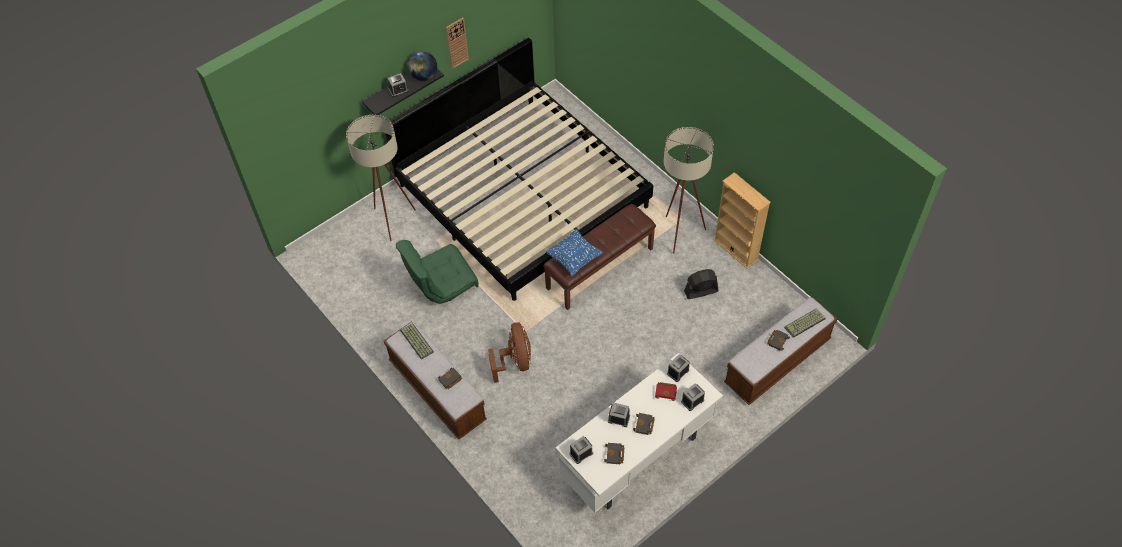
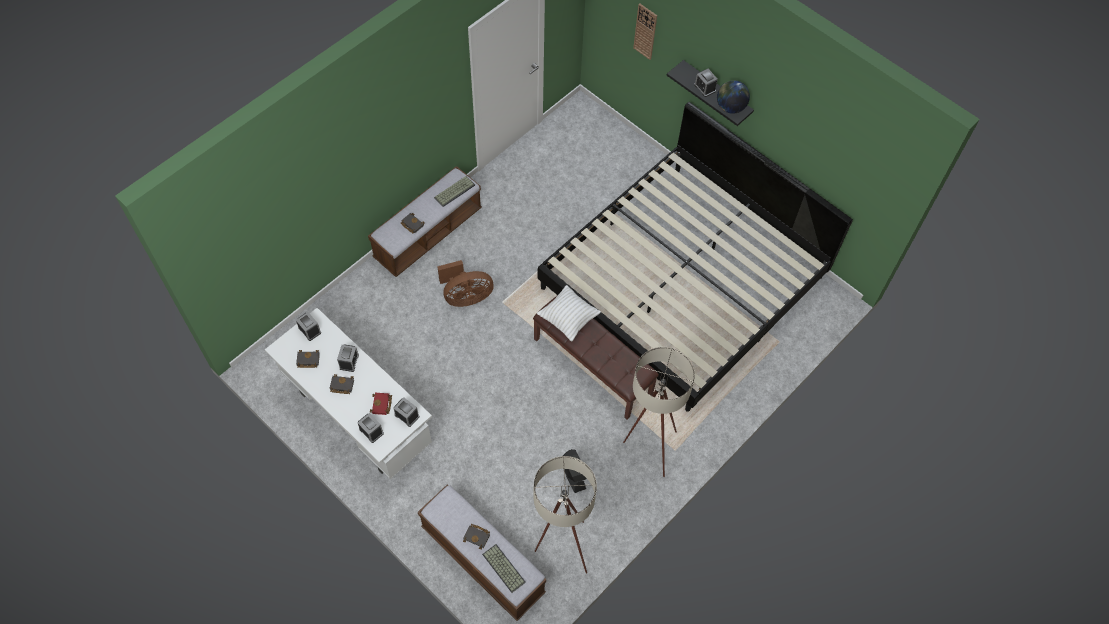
camera: 80 degrees right, 5 degrees up
beige floor lamp [346,115,416,241] -> beige floor lamp moved to [534,456,597,574]
green armchair [396,240,479,304] -> none
wall clock [446,18,469,69] -> wall clock moved to [633,3,657,60]
blue pillow [546,229,603,276] -> white pillow [537,285,601,342]
beige bookcase [713,172,771,269] -> none

